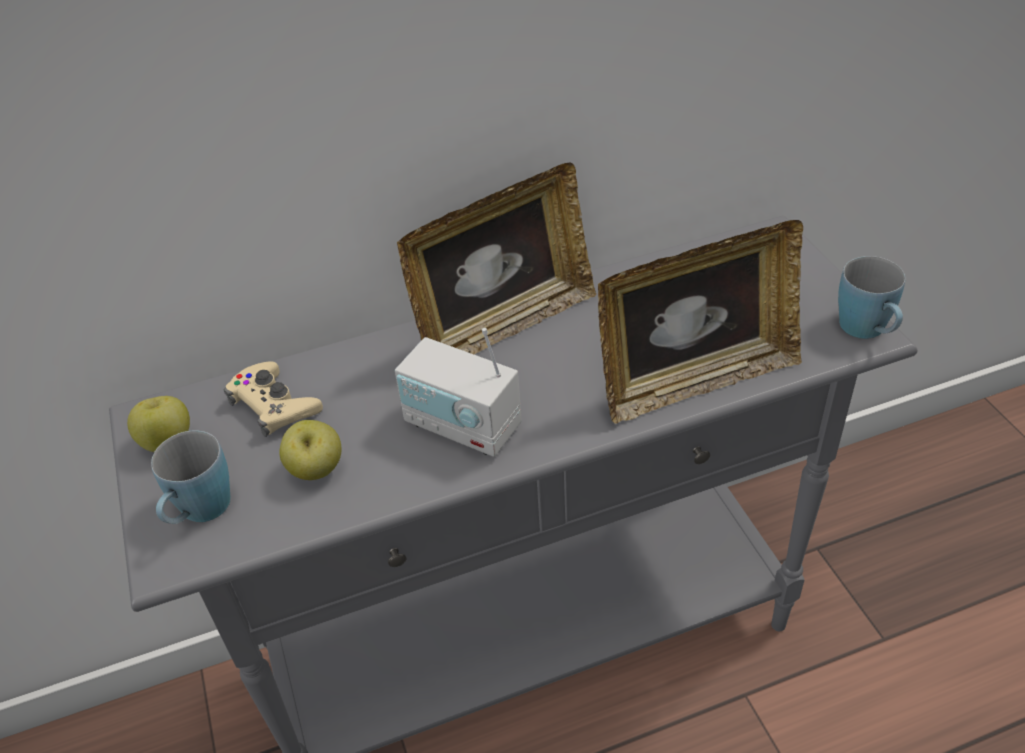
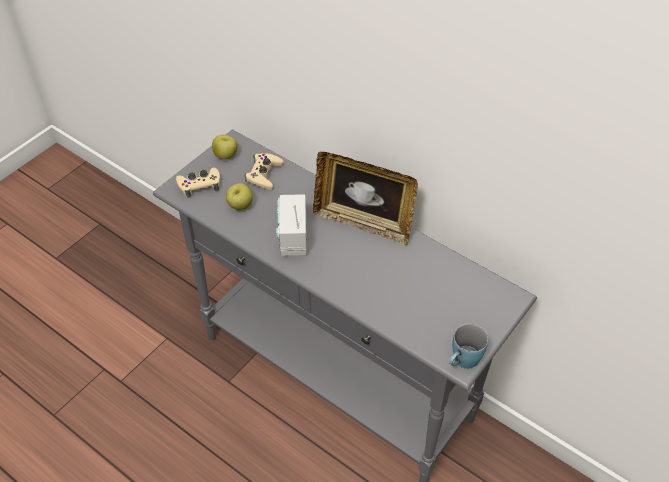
camera: 55 degrees right, 5 degrees up
blue mug [151,430,231,524] -> beige game controller [176,168,220,198]
picture frame [598,220,803,424] -> none

